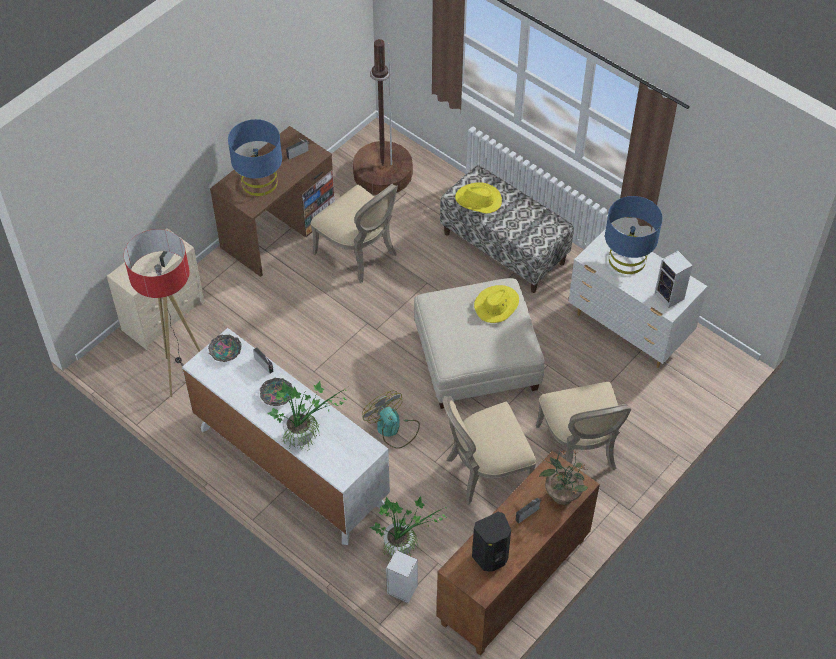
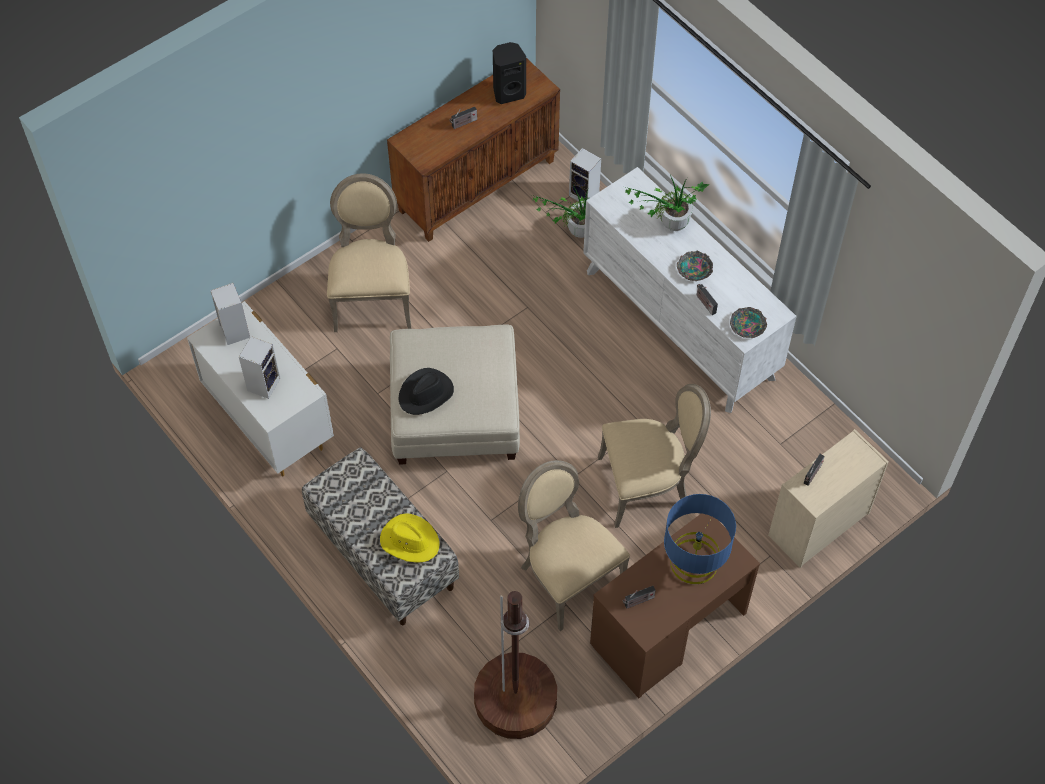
camera: 170 degrees left, 5 degrees up
floor lamp [124,229,201,397] -> none
fan [362,390,420,449] -> none
beige chair [443,396,536,505] -> beige chair moved to [598,384,711,528]
yellow hat [474,285,519,323] -> black hat [399,368,454,415]
potted plant [539,450,588,505] -> none
blue table lamp [605,196,663,274] -> speaker [239,336,281,399]

